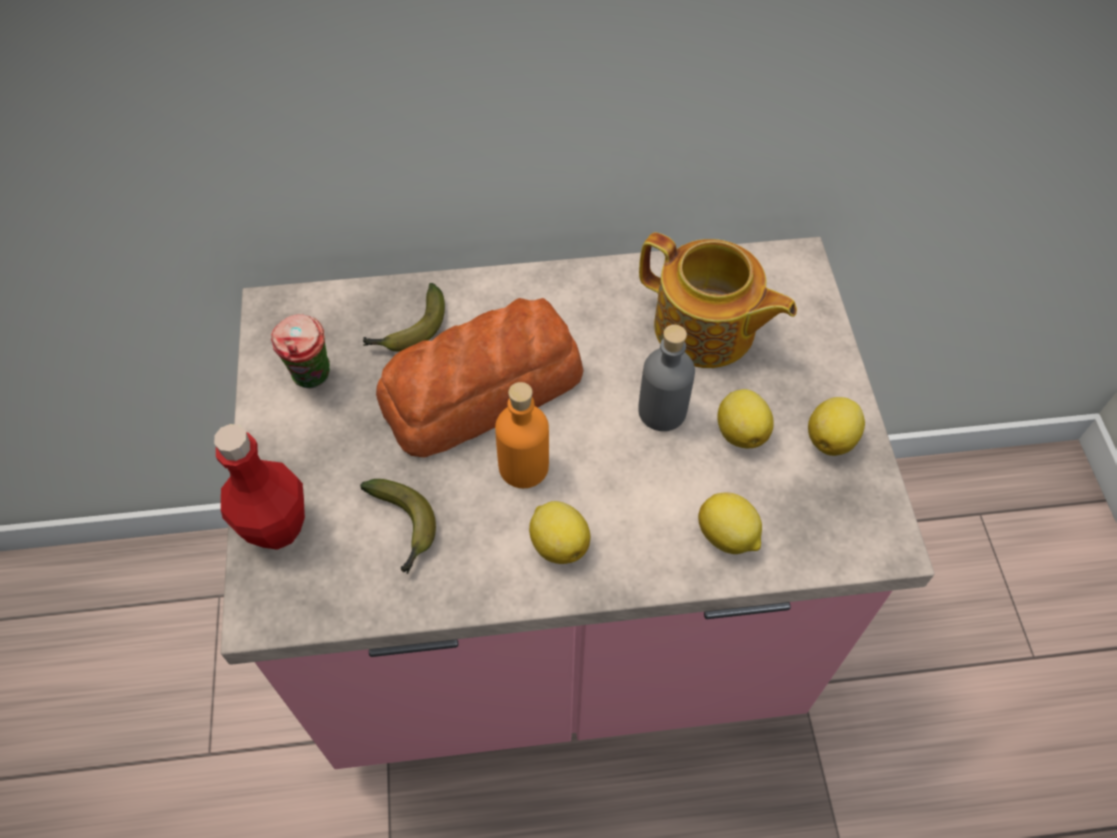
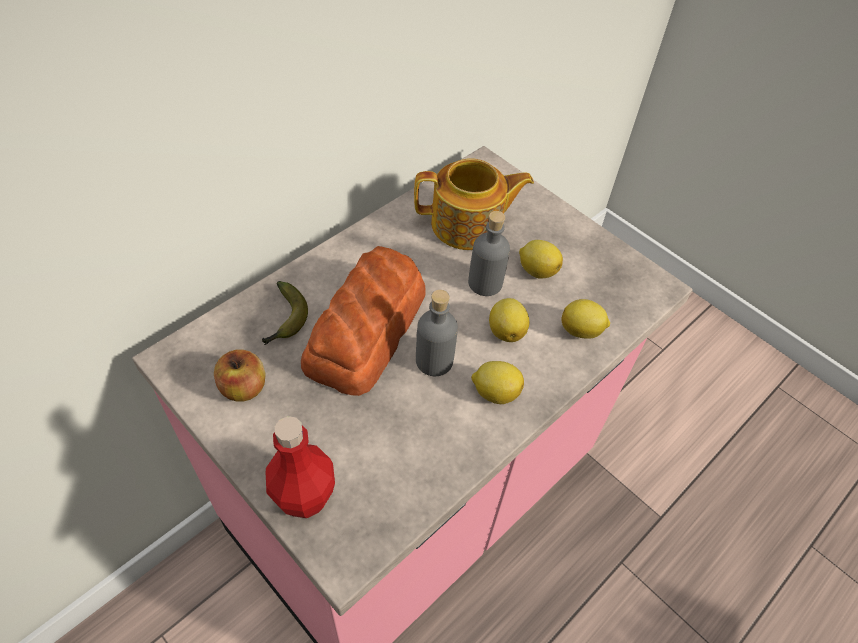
camera: 40 degrees left, 5 degrees down
cup [271,314,330,388] -> apple [214,350,266,402]
banana [360,479,436,574] -> none
orange bottle [495,382,549,488] -> grey bottle [416,290,458,376]
lemon [808,397,865,456] -> lemon moved to [489,298,529,342]

